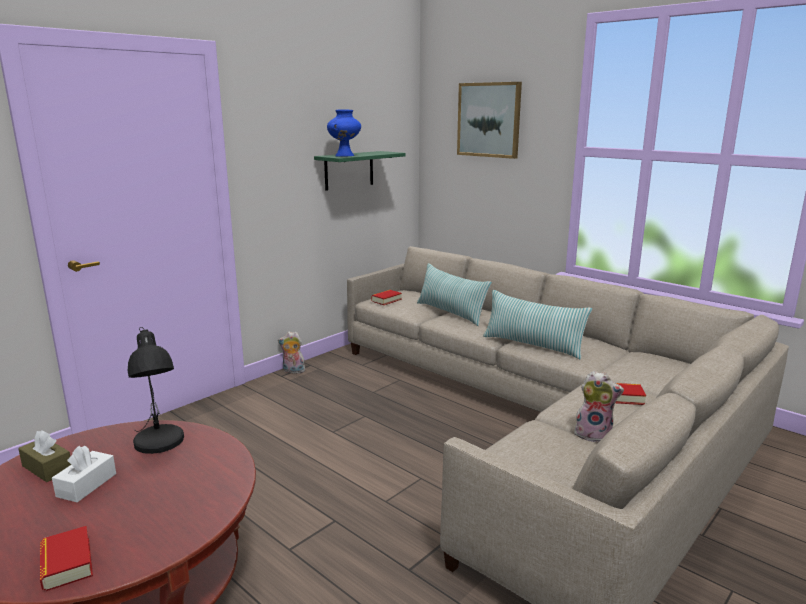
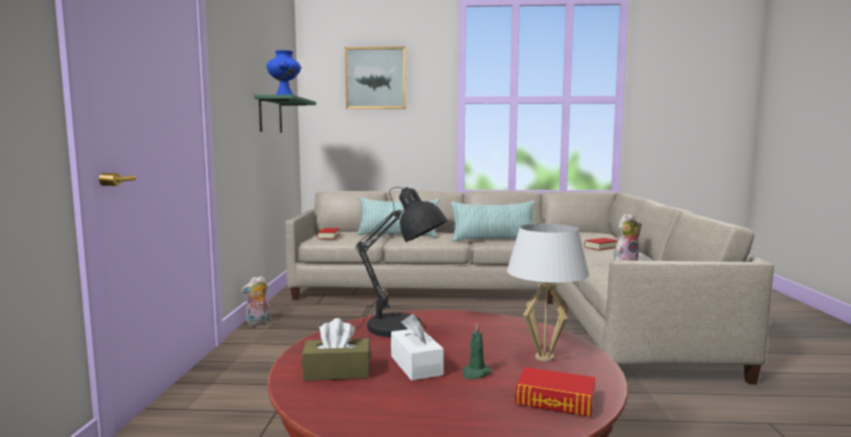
camera: 40 degrees left, 10 degrees down
none -> green candle [462,323,492,379]
none -> white table lamp [507,224,589,362]

